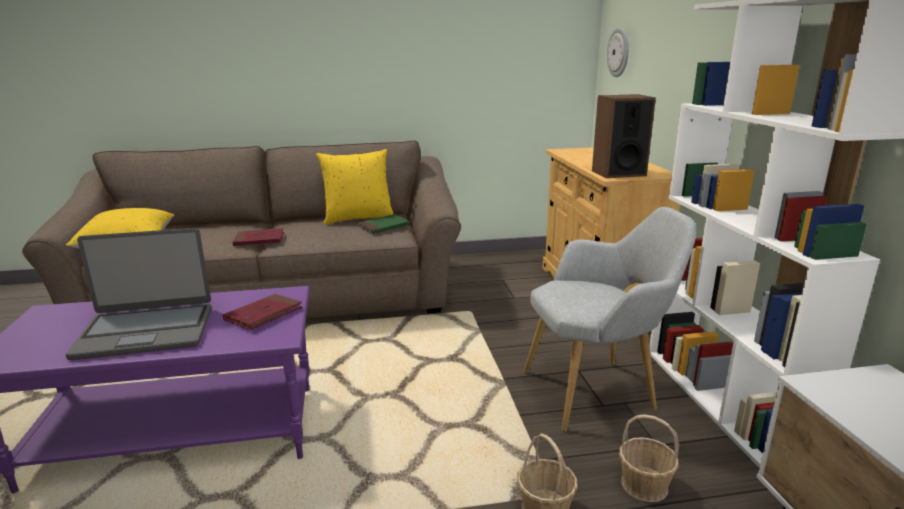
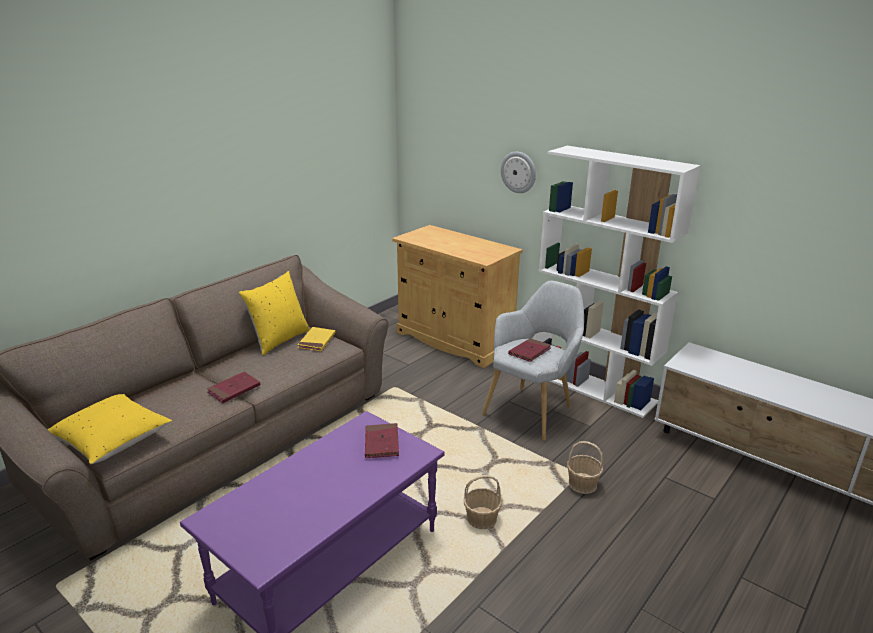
camera: 40 degrees left, 5 degrees up
laptop [66,228,212,360] -> none
green book [359,214,409,234] -> yellow book [298,327,335,351]
speaker [592,94,656,178] -> none
wall clock [607,27,629,77] -> wall clock moved to [501,152,536,193]
basket [619,414,679,502] -> basket moved to [464,475,502,529]
none -> red book [508,338,551,362]

